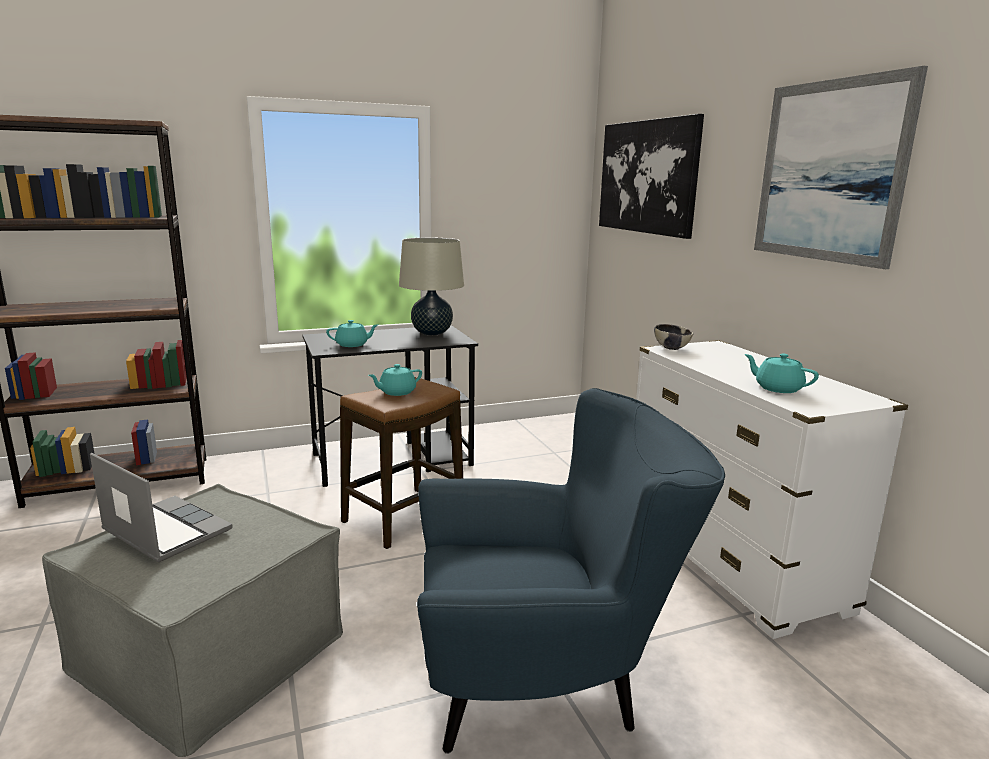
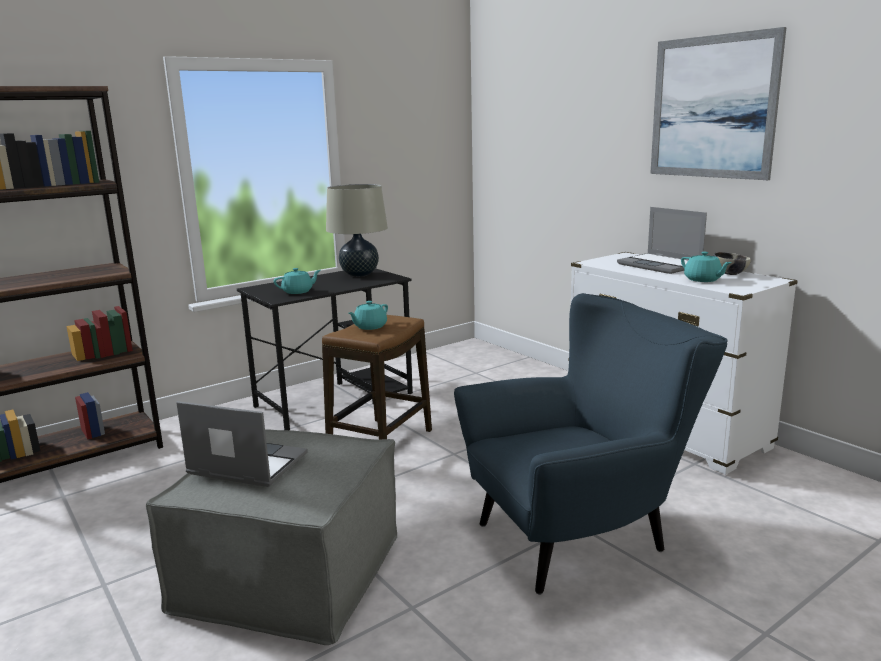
camera: 15 degrees left, 0 degrees up
picture [599,114,704,239] -> none
bowl [654,324,694,350] -> bowl moved to [713,252,751,275]
turquoise teapot [744,353,819,393] -> turquoise teapot turned 150 degrees counterclockwise [681,252,732,282]
none -> laptop [617,207,707,274]

